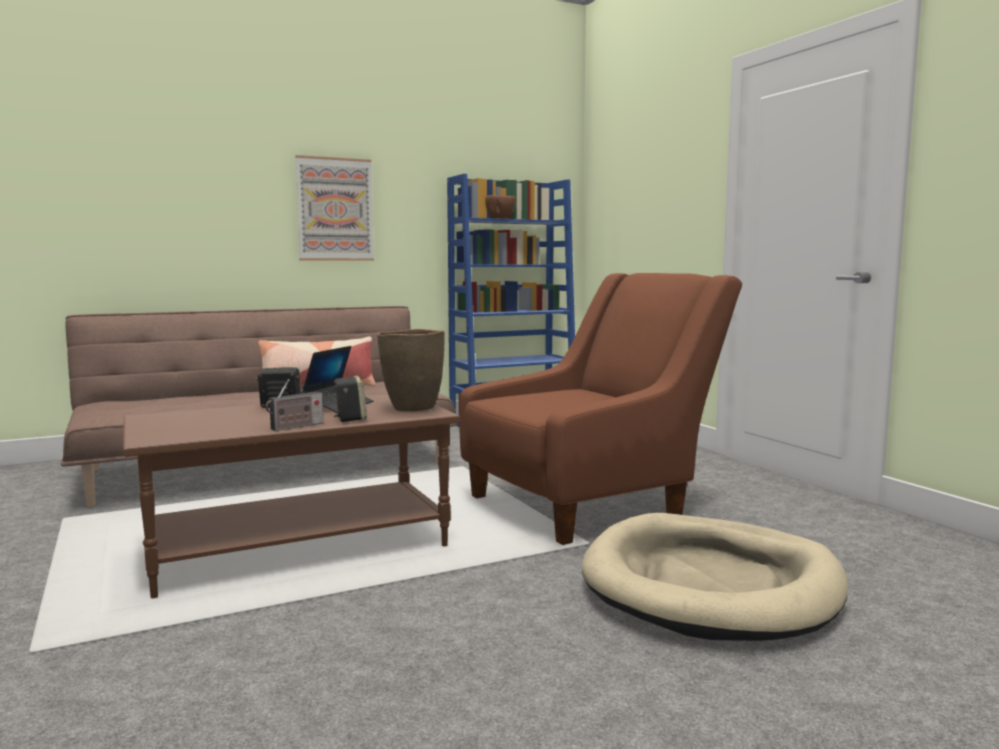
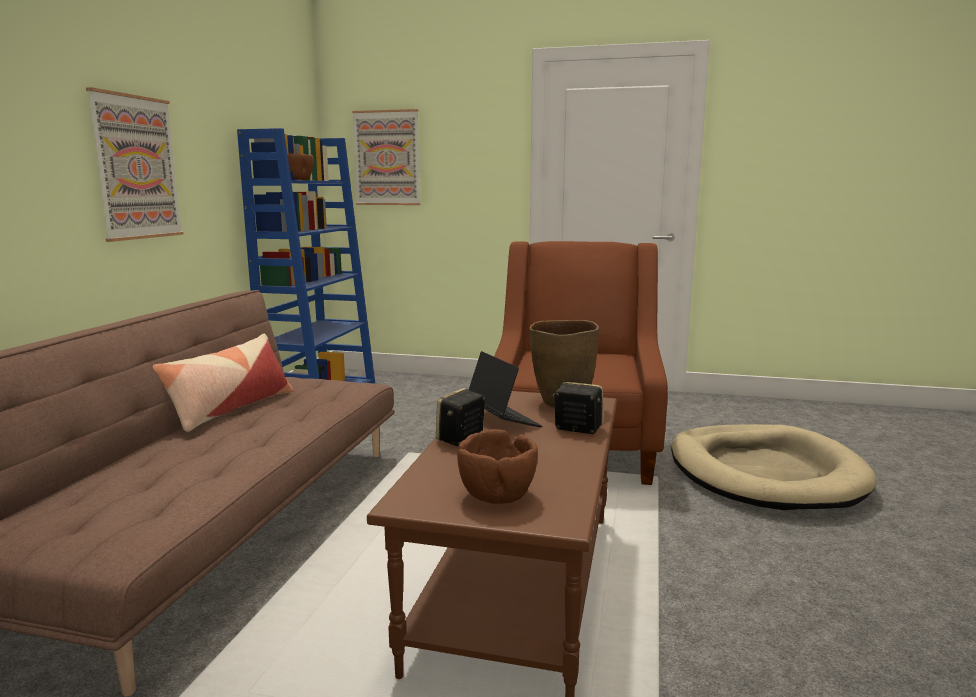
camera: 50 degrees left, 5 degrees up
radio [265,379,323,431] -> none
none -> picture [352,109,420,205]
none -> brown bowl [458,429,538,504]

